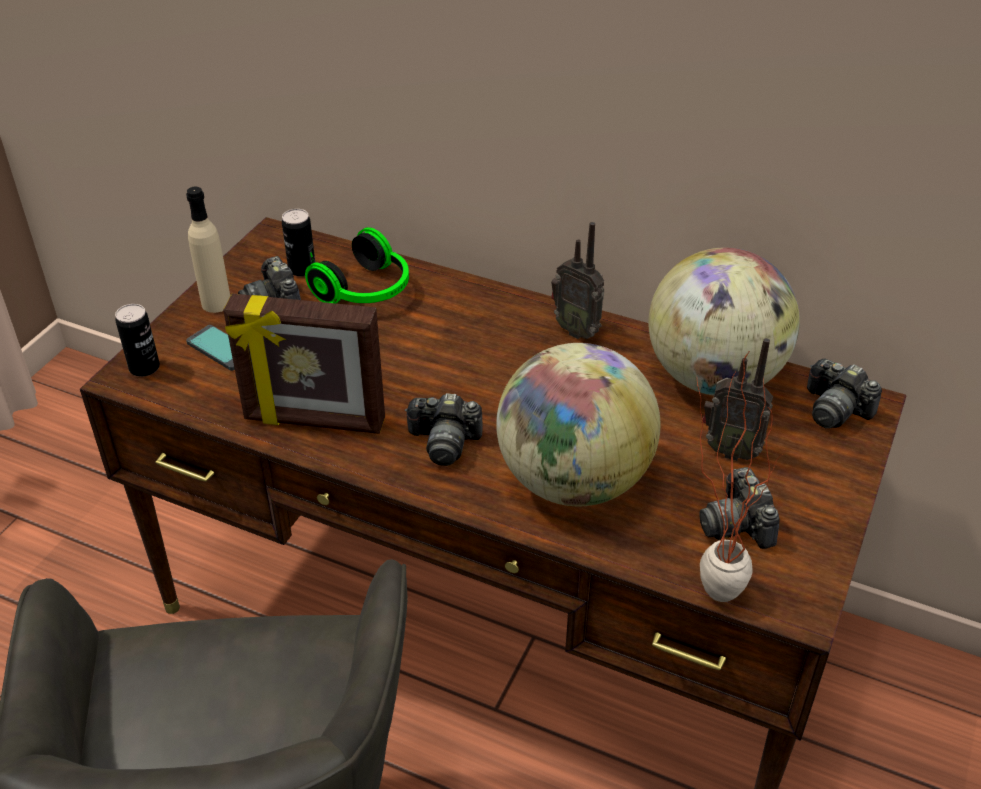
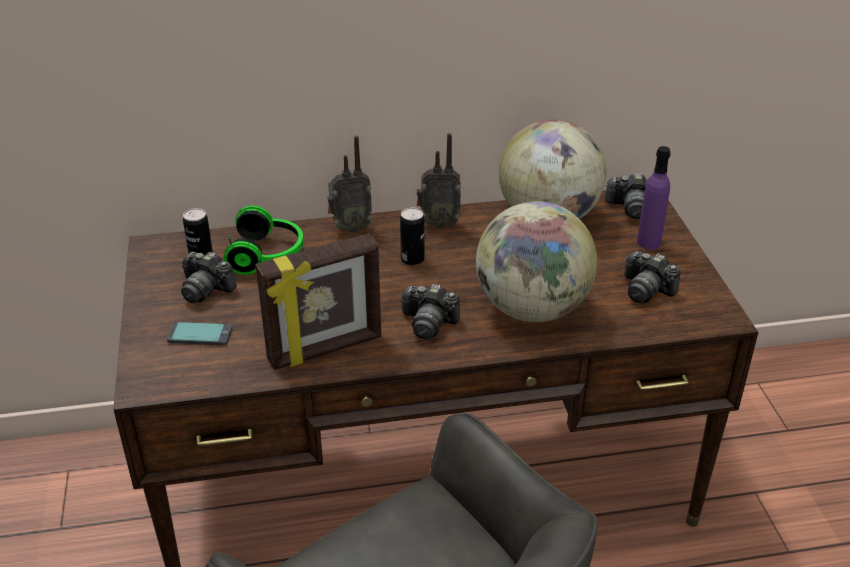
camera: 35 degrees left, 5 degrees down
can [115,304,160,377] -> can moved to [400,208,424,265]
beige bottle [186,186,230,313] -> none
camera [405,393,483,466] -> camera turned 45 degrees clockwise [400,284,460,339]
potted plant [697,351,784,602] -> none
radio [703,338,773,461] -> radio moved to [327,136,373,233]
none -> purple bottle [637,146,671,250]

